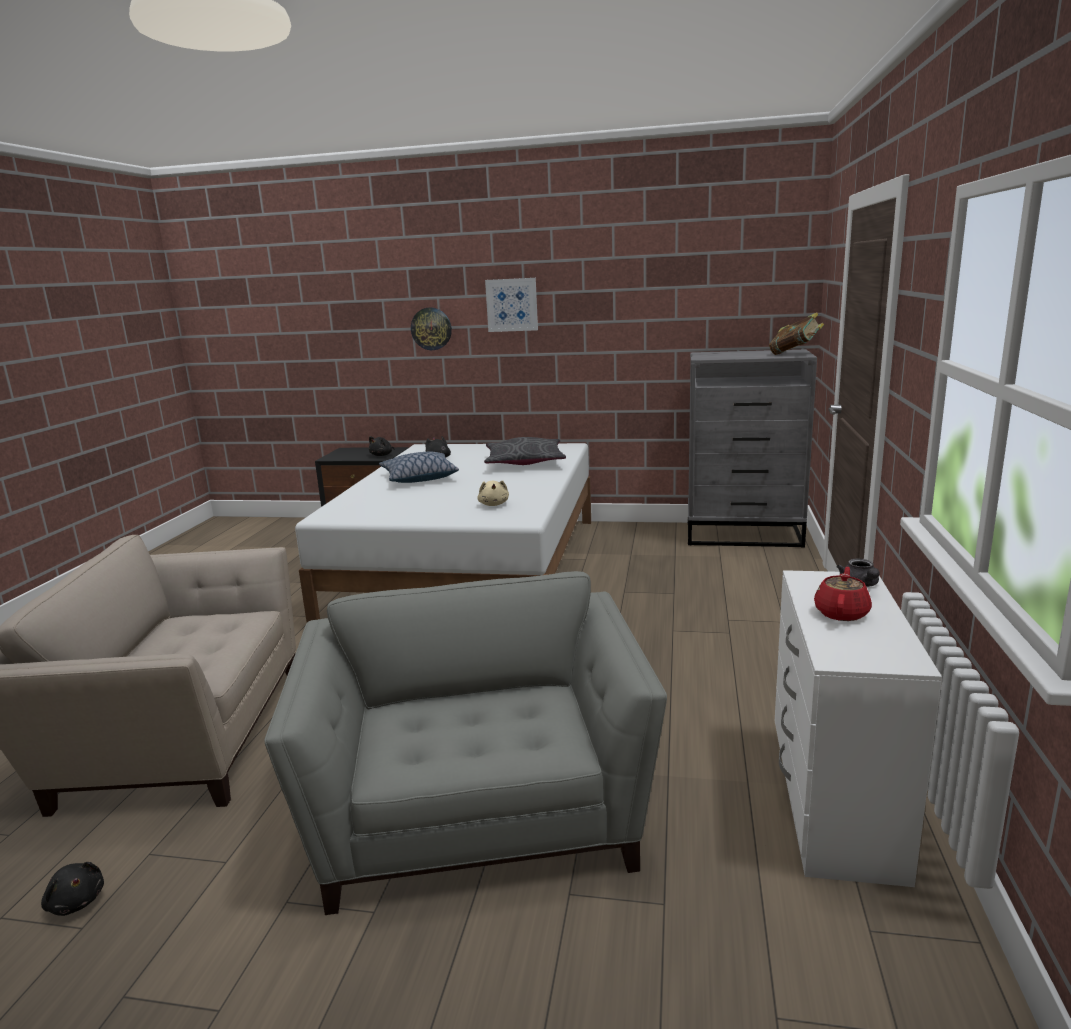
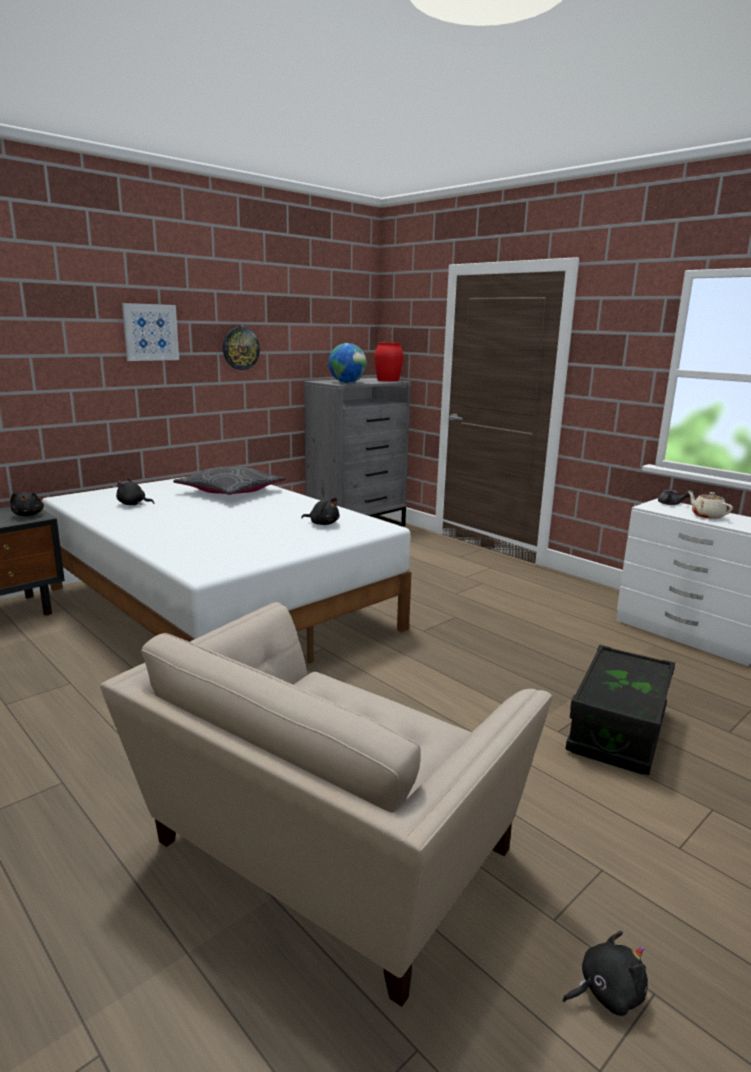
camera: 55 degrees left, 0 degrees up
grey armchair [264,571,667,915] -> black storage box [566,645,675,775]
pillow [379,452,459,483] -> none
wall clock [411,307,452,350] -> wall clock moved to [223,327,260,370]
beige plush toy [477,480,509,506] -> black plush toy [301,498,340,525]
book [769,312,824,355] -> red vase [374,342,404,381]
red teapot [814,567,872,621] -> beige teapot [688,491,733,519]
none -> globe [328,343,367,383]

